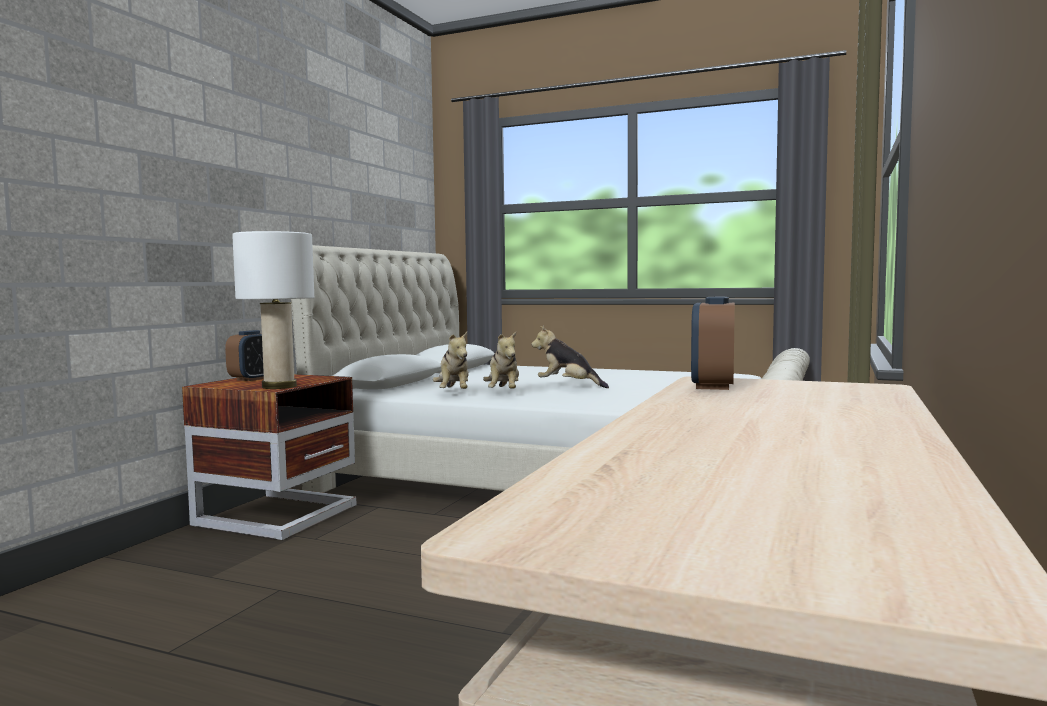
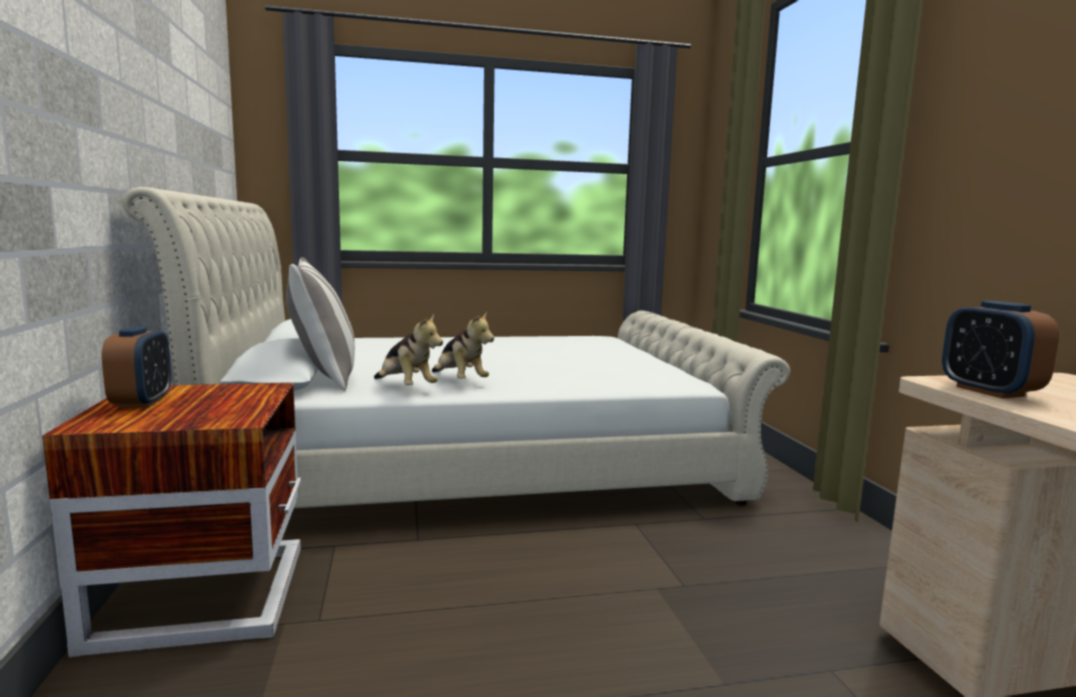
camera: 35 degrees left, 5 degrees up
white table lamp [232,231,314,389] -> none
plush toy [531,325,609,388] -> none
none -> pillow [286,257,355,391]

